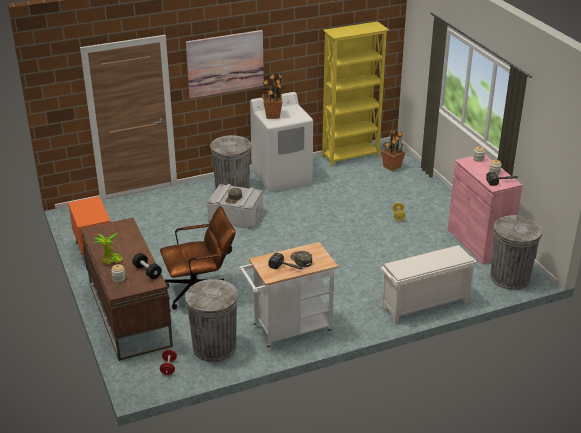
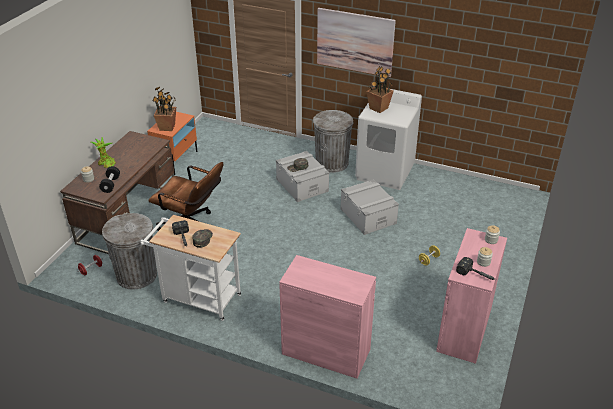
camera: 45 degrees right, 5 degrees up
yellow bookcase [322,21,389,167] -> none
potted plant [381,129,405,171] -> potted plant moved to [152,87,177,131]
white shoe rack [381,245,477,323] -> pink cabinet [279,255,376,379]
grey trash can [490,215,542,290] -> none
none -> grey storage box [340,180,399,235]

